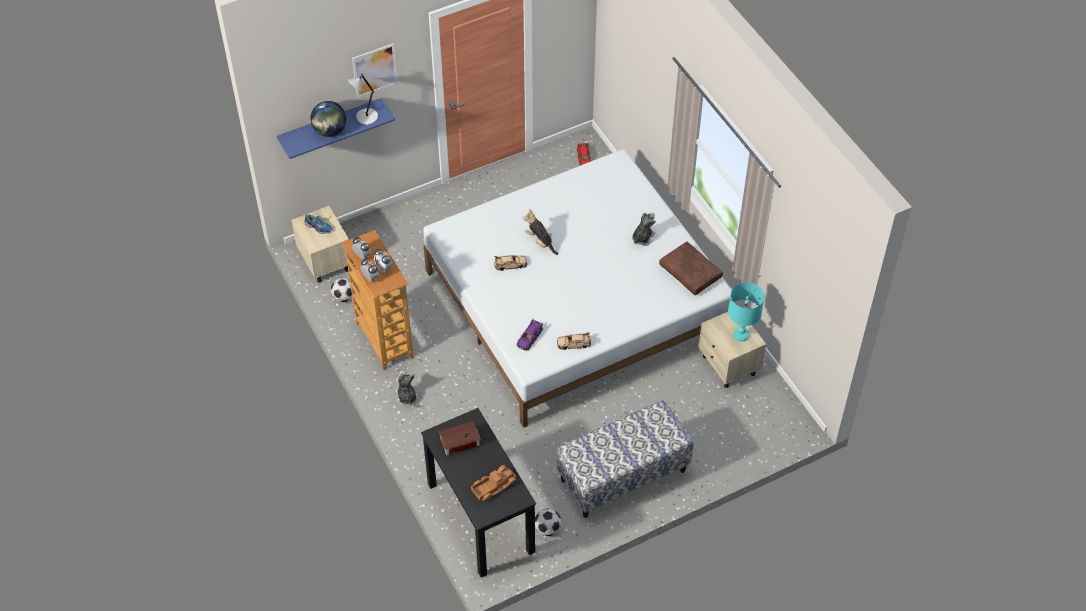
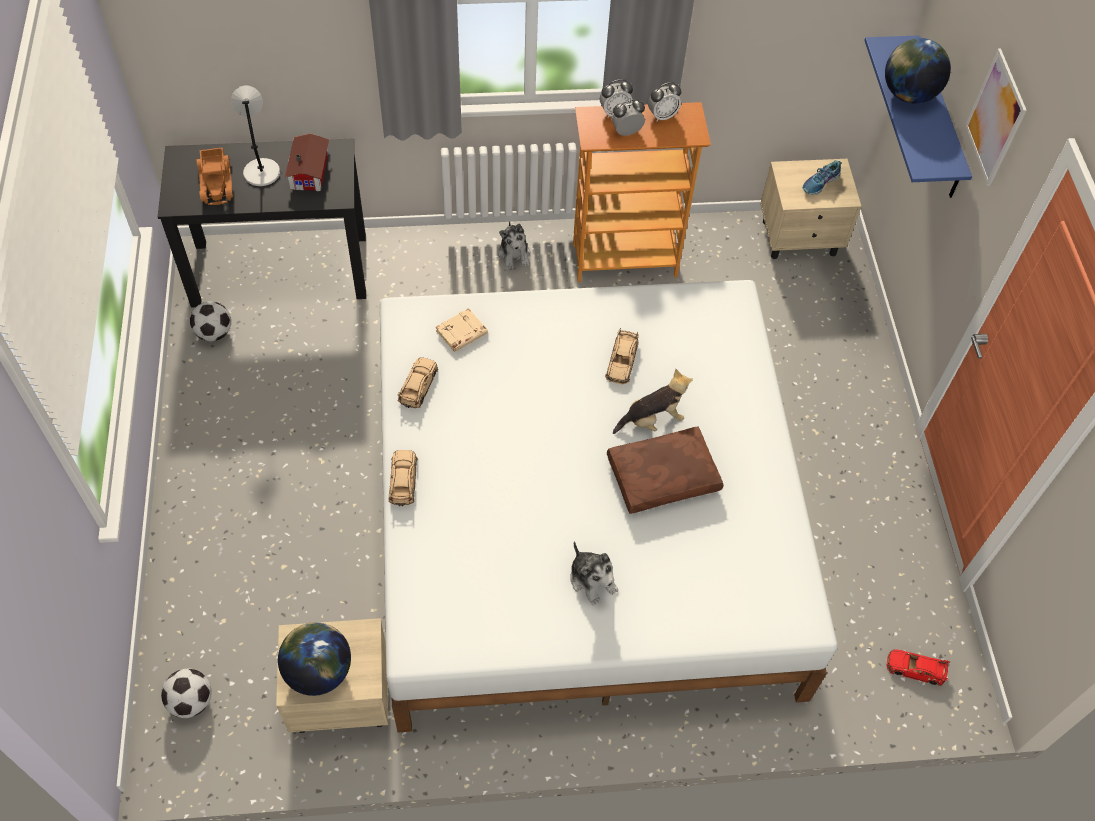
camera: 110 degrees right, 5 degrees up
football [331,278,352,302] -> football moved to [161,668,211,718]
grey table lamp [347,73,378,125] -> grey table lamp moved to [231,85,280,186]
plush toy [396,370,418,406] -> plush toy turned 75 degrees clockwise [498,221,530,269]
purple toy car [517,319,543,351] -> beige book [436,308,488,352]
bench [557,400,694,518] -> none
brown pillow [659,242,723,295] -> brown pillow moved to [607,426,724,514]
turquoise table lamp [728,282,764,342] -> globe [278,622,351,696]
none -> beige toy car [388,450,418,506]

